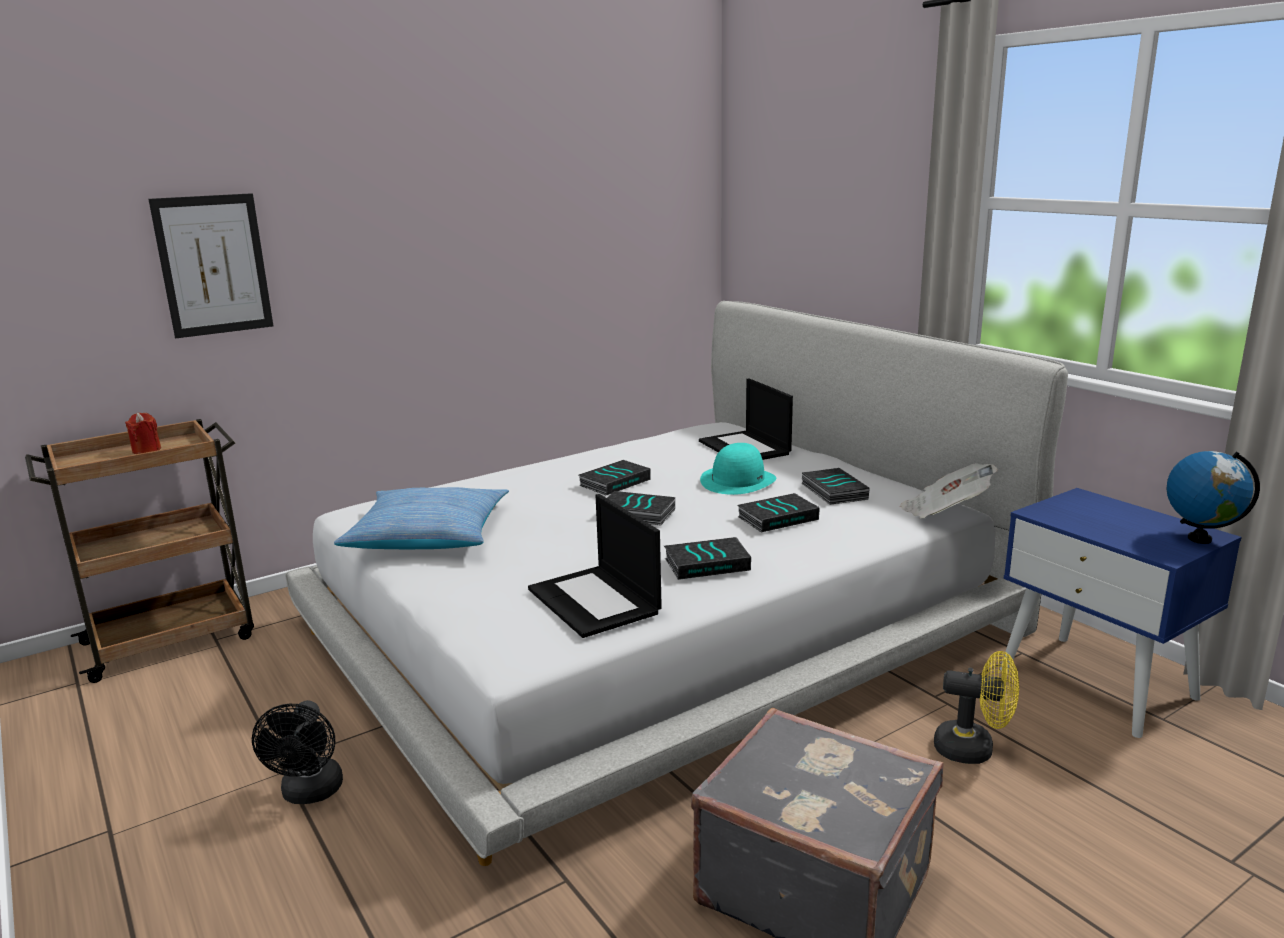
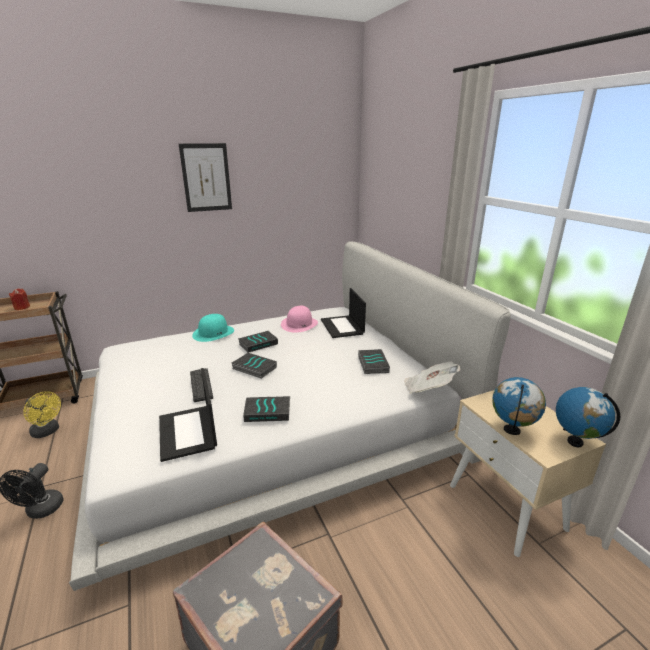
camera: 10 degrees right, 5 degrees up
picture [149,193,273,338] -> picture moved to [179,143,232,212]
pillow [334,487,509,549] -> none
turquoise hat [700,443,776,495] -> turquoise hat moved to [192,314,234,342]
book [737,493,820,532] -> none
yellow fan [934,651,1019,764] -> yellow fan moved to [23,391,61,438]
blue nightstand [1000,488,1241,738] -> beige nightstand [450,390,606,557]
none -> keyboard [190,368,213,402]
none -> pink hat [281,306,318,333]
none -> globe [492,377,546,435]

